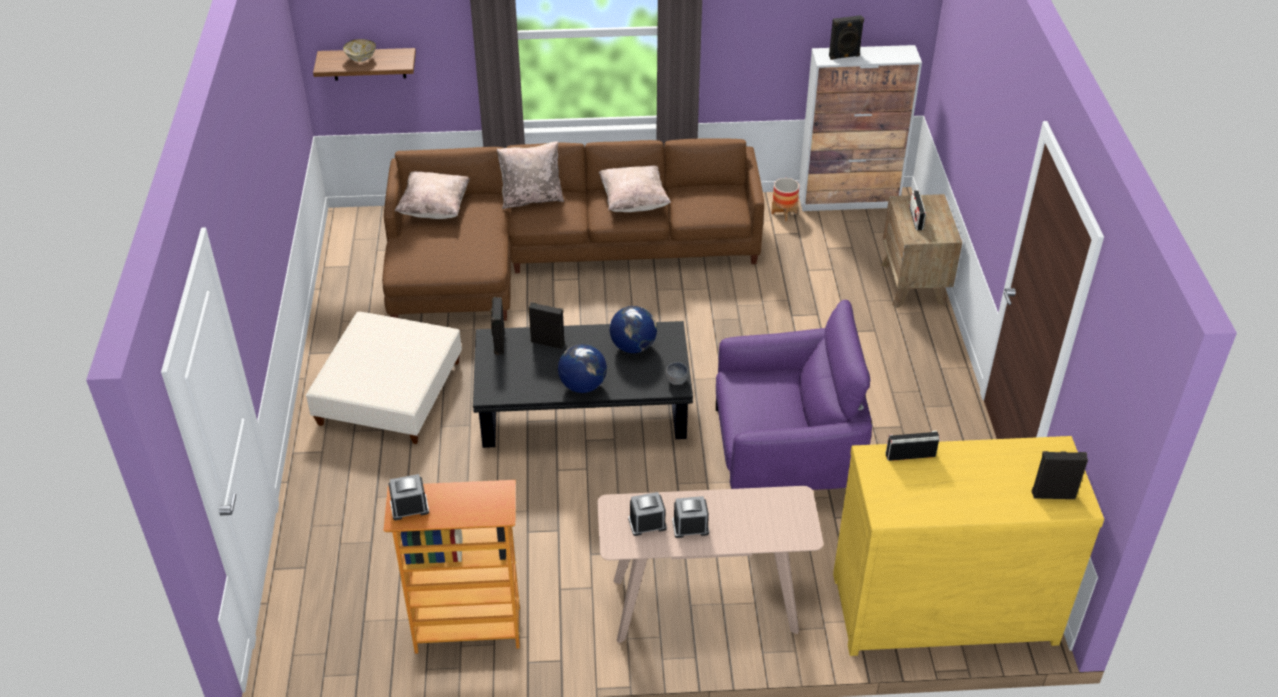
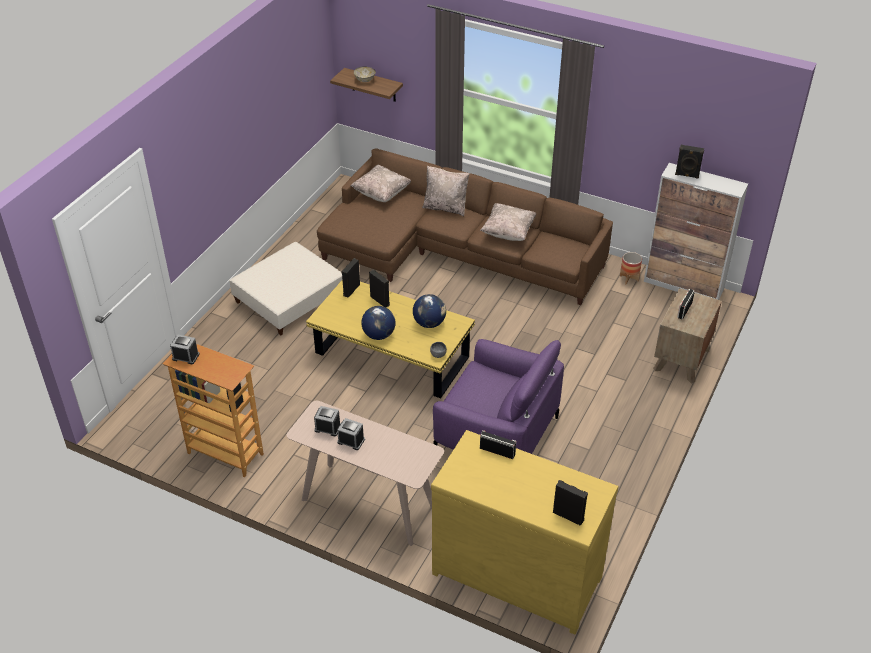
camera: 30 degrees right, 0 degrees up
black coffee table [473,321,693,448] -> yellow coffee table [306,280,475,398]

